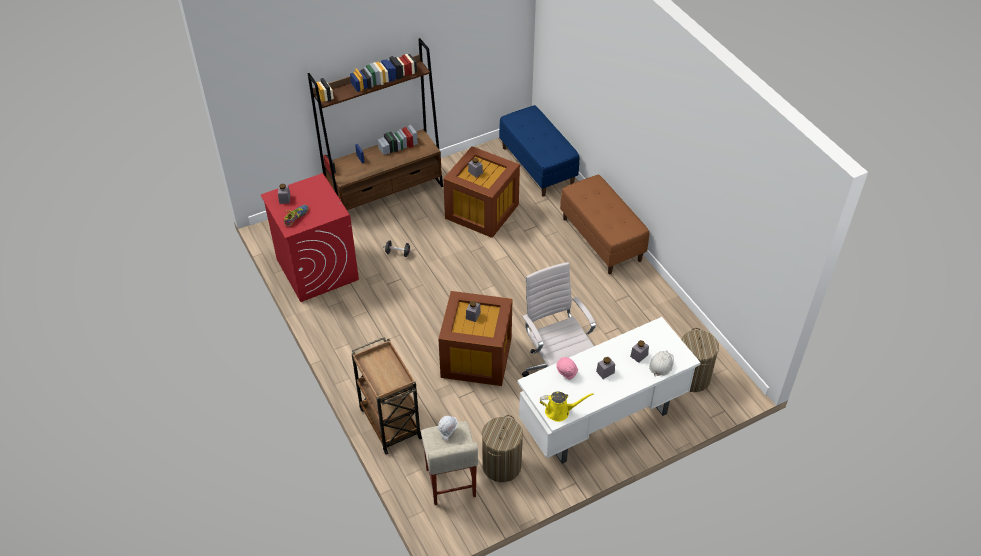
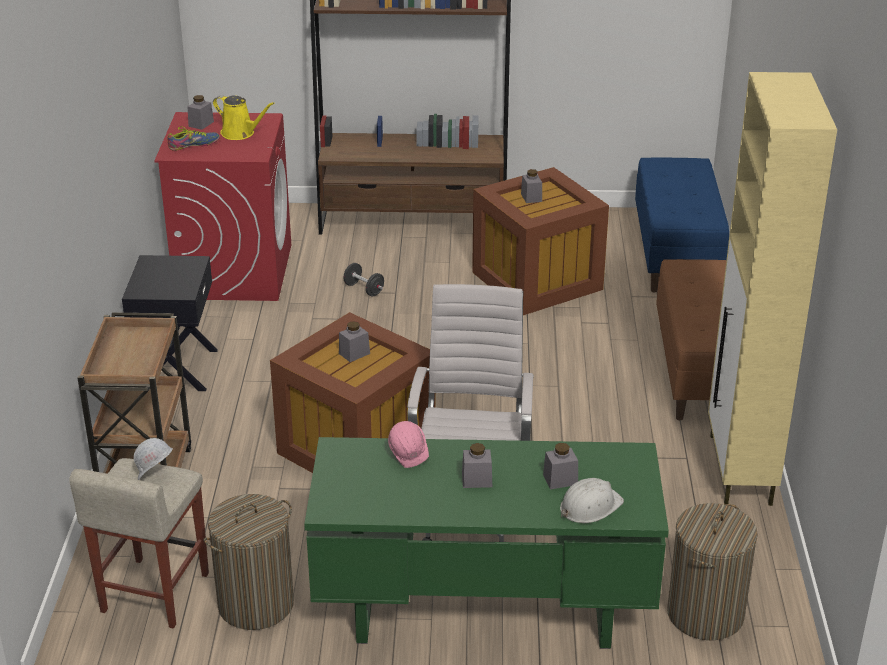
camera: 30 degrees right, 15 degrees down
white desk [517,317,701,464] -> green desk [304,437,669,649]
yellow watering can [540,391,594,422] -> yellow watering can moved to [213,95,275,140]
none -> black nightstand [122,255,218,391]
none -> beige cabinet [708,72,837,506]

